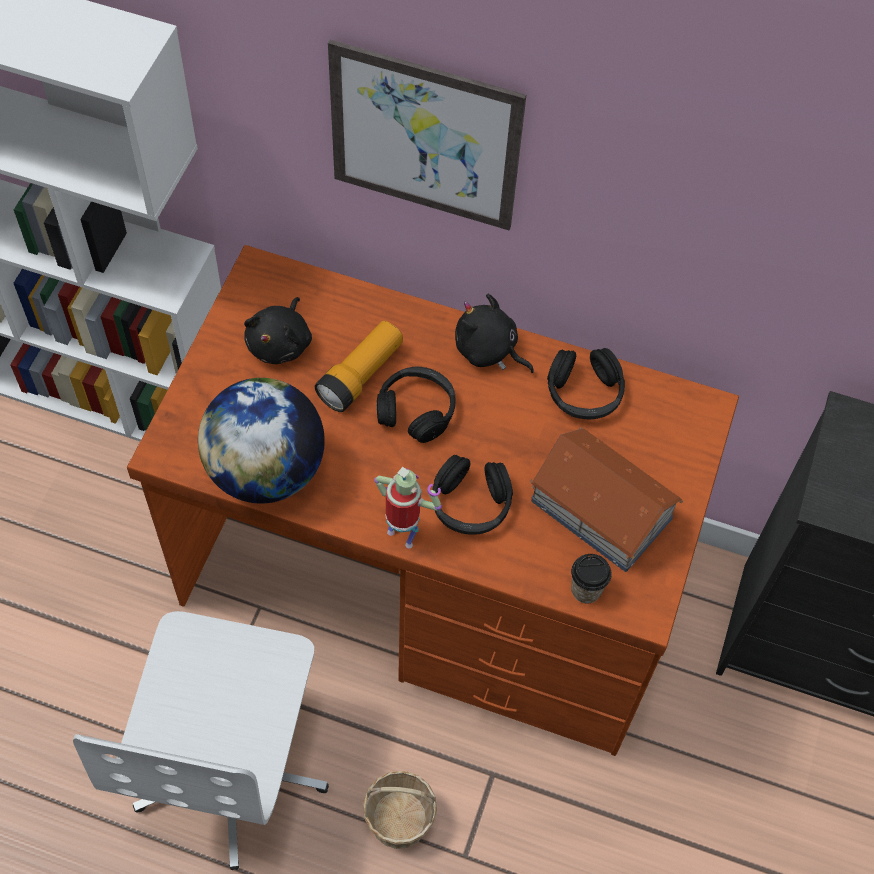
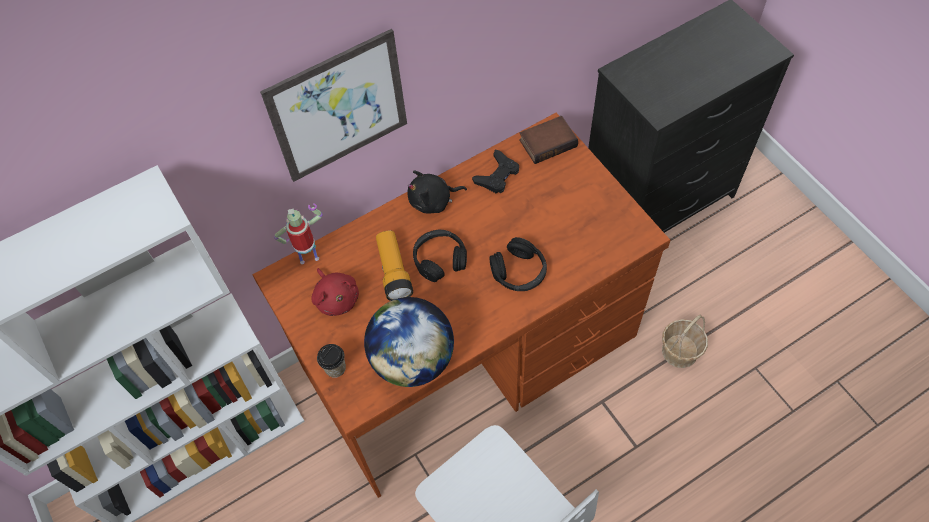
camera: 45 degrees left, 0 degrees up
black plush toy [244,297,312,364] -> red plush toy [311,268,359,316]
basket [363,771,437,849] -> basket moved to [662,314,708,368]
toy robot [374,467,442,549] -> toy robot moved to [274,204,323,264]
toy house [529,427,683,572] -> none
black headphones [547,348,625,419] -> black game controller [472,149,519,193]
cup [571,554,612,603] -> cup moved to [317,344,346,378]
none -> book [519,116,578,164]

